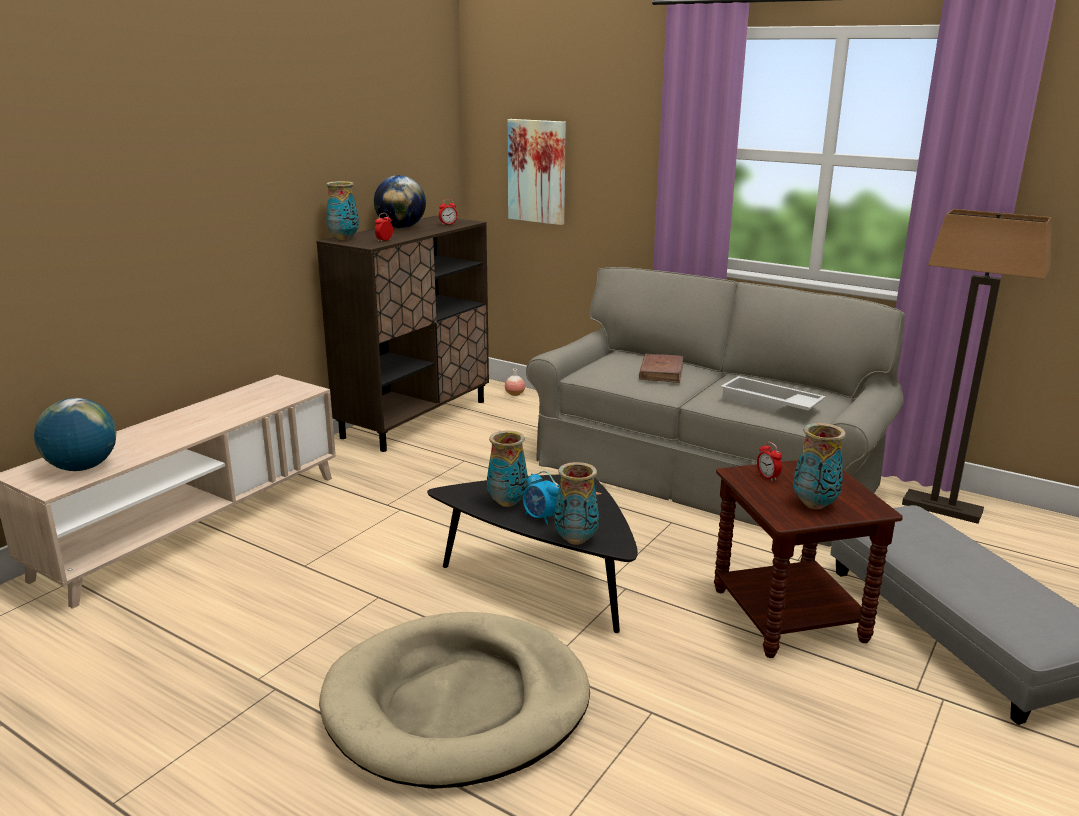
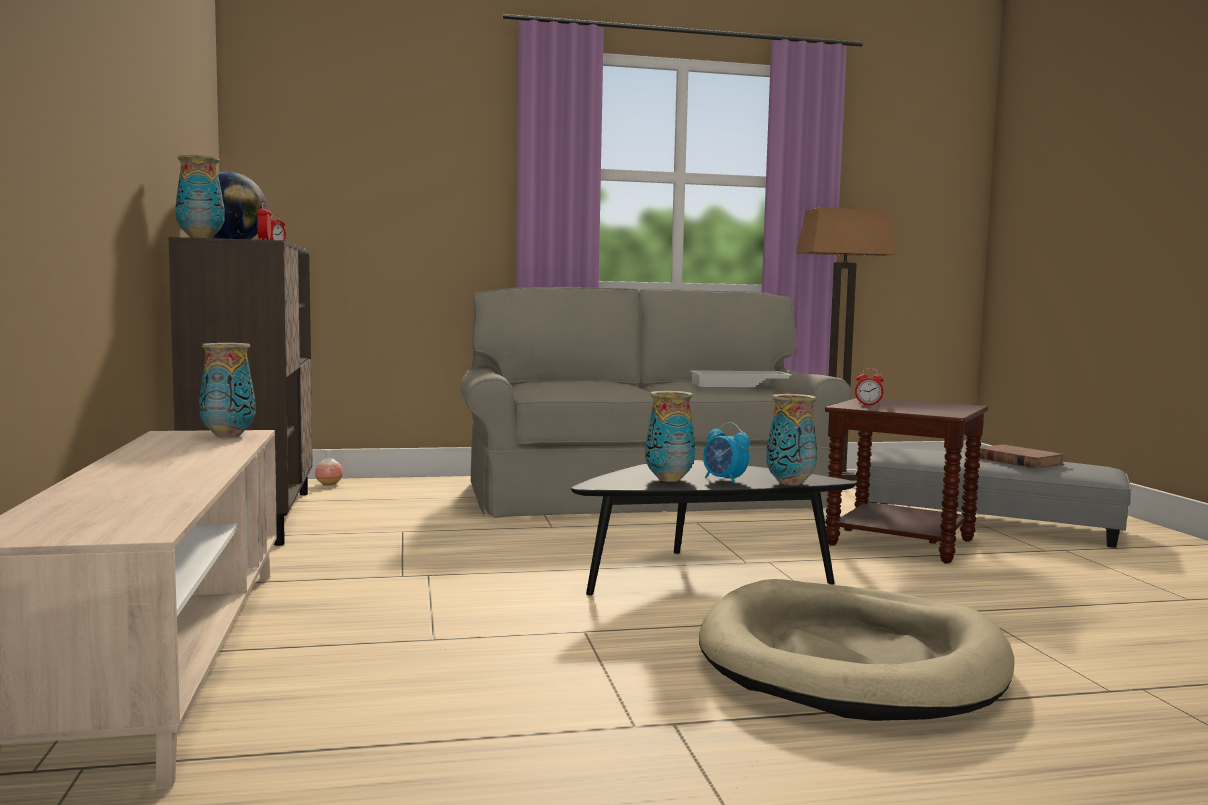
camera: 45 degrees left, 15 degrees down
globe [34,398,116,471] -> none
picture [507,119,566,225] -> none
alarm clock [523,471,560,525] -> alarm clock turned 45 degrees clockwise [703,422,750,484]
brown book [639,354,684,383] -> brown book moved to [978,445,1065,469]
vase [793,423,846,509] -> vase moved to [199,343,255,438]

